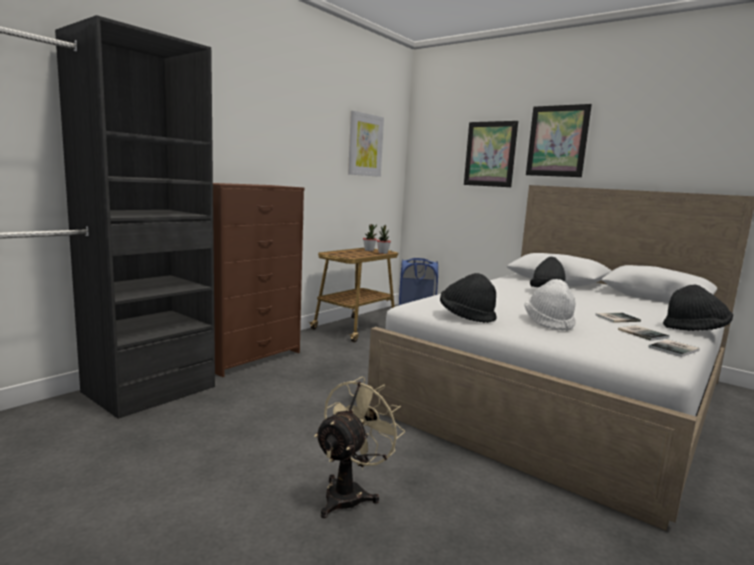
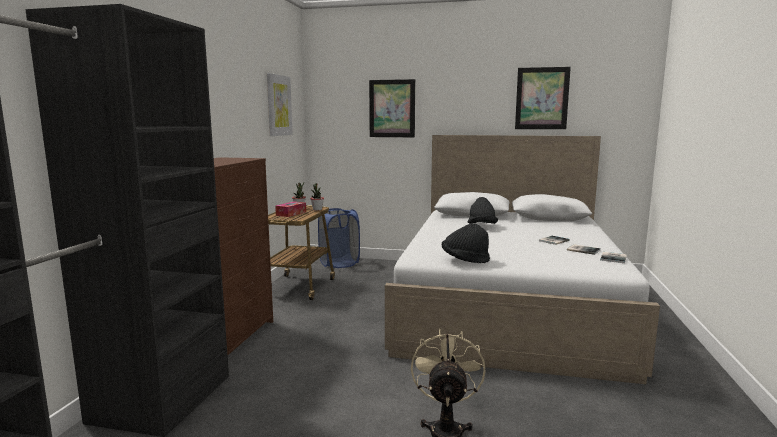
camera: 25 degrees left, 0 degrees up
white hat [525,279,575,331] -> none
picture [526,104,592,177] -> picture moved to [515,67,571,129]
black hat [663,284,733,331] -> none
none -> tissue box [275,201,306,217]

